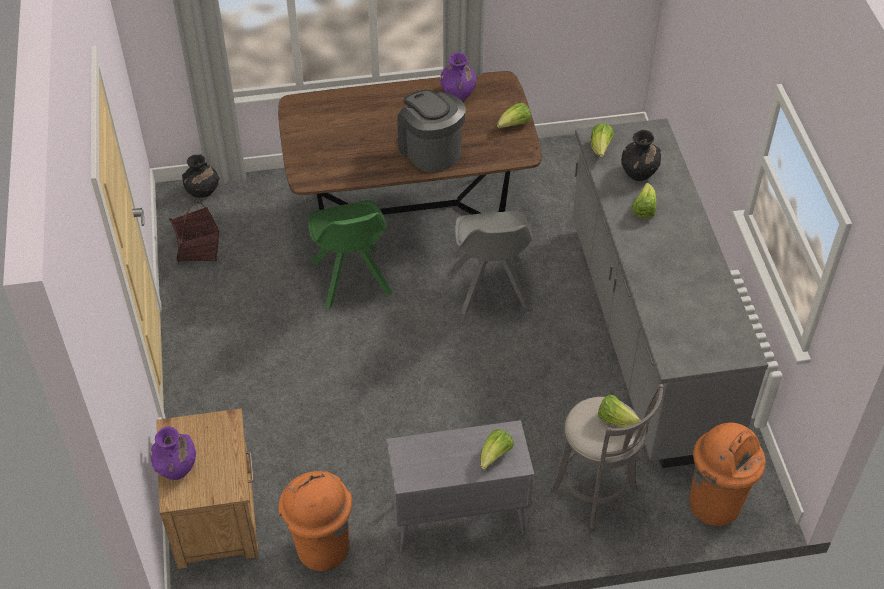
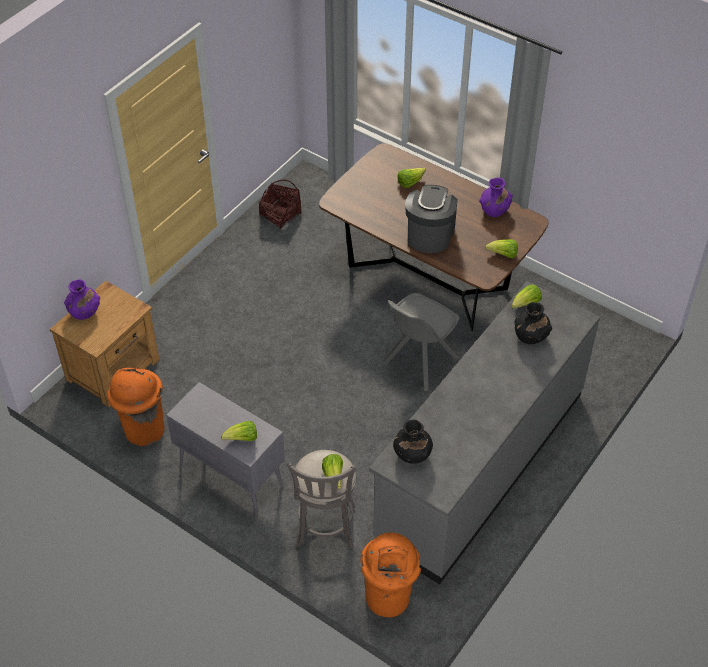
camera: 45 degrees right, 0 degrees up
black vase [182,154,220,198] -> black vase moved to [393,420,433,464]
green chair [308,200,392,309] -> none
lettuce [632,183,656,218] -> lettuce moved to [397,168,426,188]

